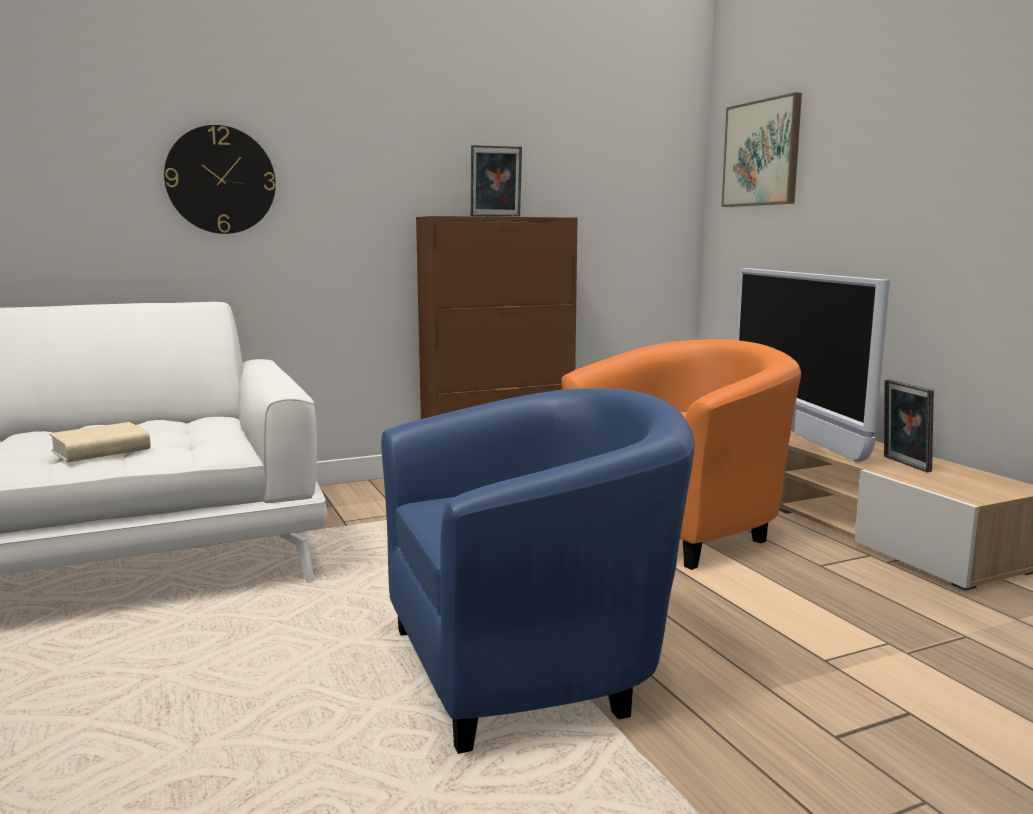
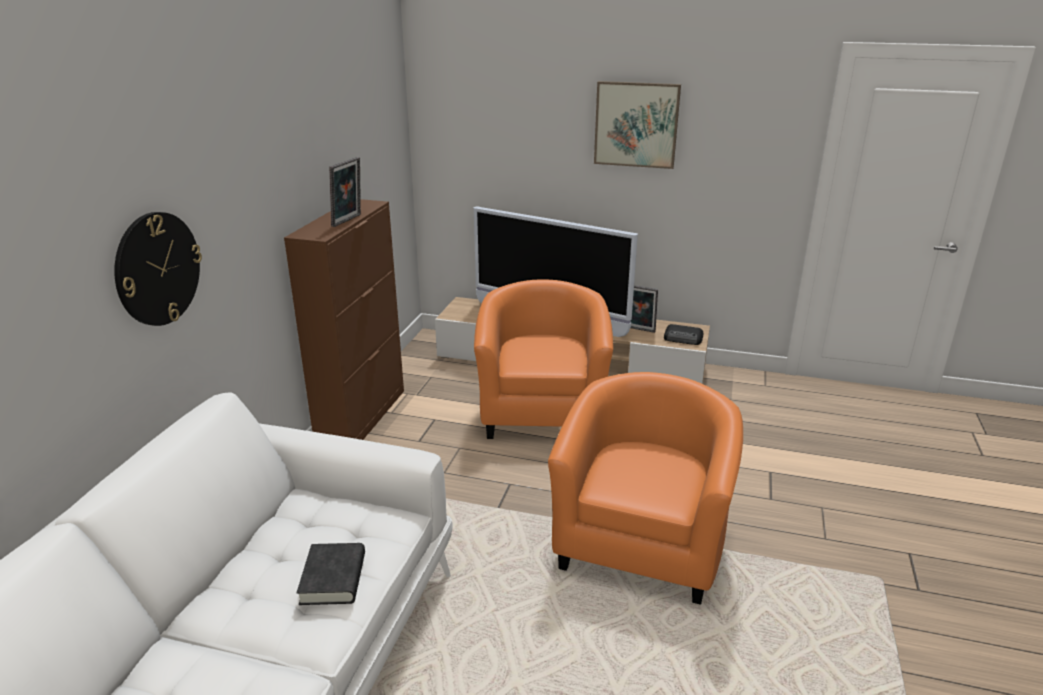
camera: 50 degrees left, 15 degrees up
beige book [49,422,151,462] -> black book [297,543,365,605]
blue armchair [381,388,695,754] -> orange armchair [548,372,743,605]
picture [722,92,802,207] -> picture moved to [594,81,681,169]
none -> radio [664,324,703,345]

